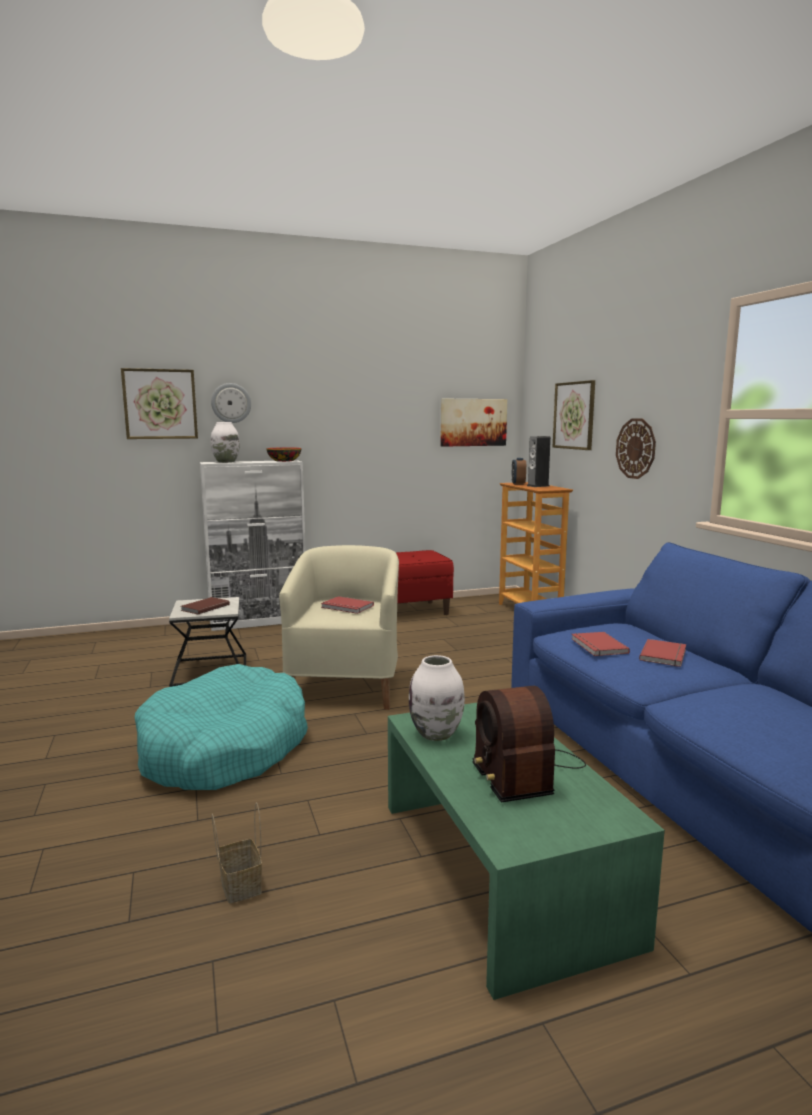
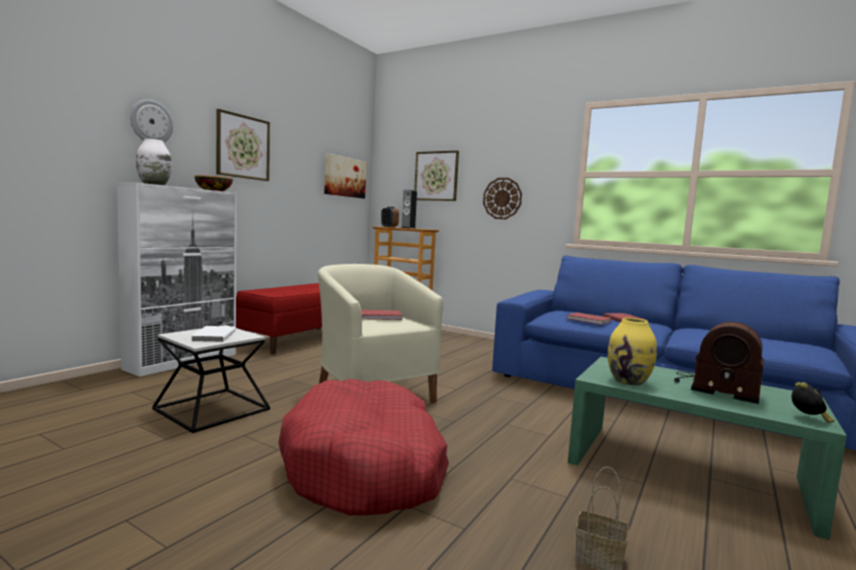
camera: 40 degrees left, 5 degrees down
picture [121,368,198,439] -> picture moved to [216,109,270,181]
turquoise dog bed [135,664,308,790] -> red dog bed [278,379,449,516]
brown book [181,597,230,615] -> white book [191,326,236,342]
white vase [409,655,465,741] -> yellow vase [608,318,657,386]
none -> alarm clock [791,382,834,423]

